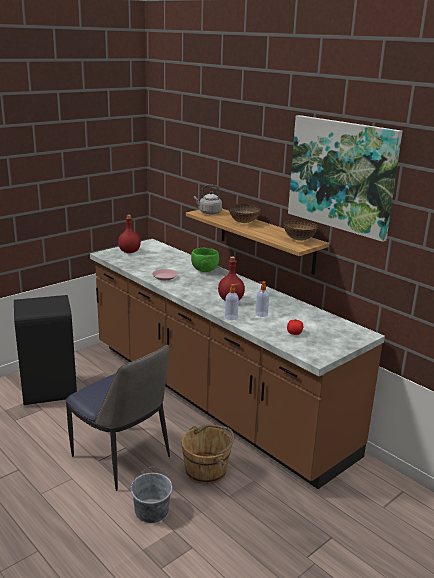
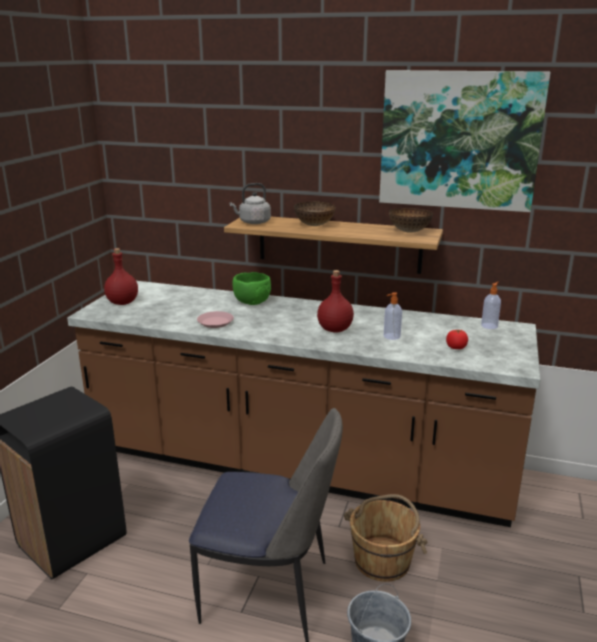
camera: 30 degrees left, 0 degrees up
soap dispenser [225,284,240,320] -> soap dispenser moved to [481,282,501,329]

